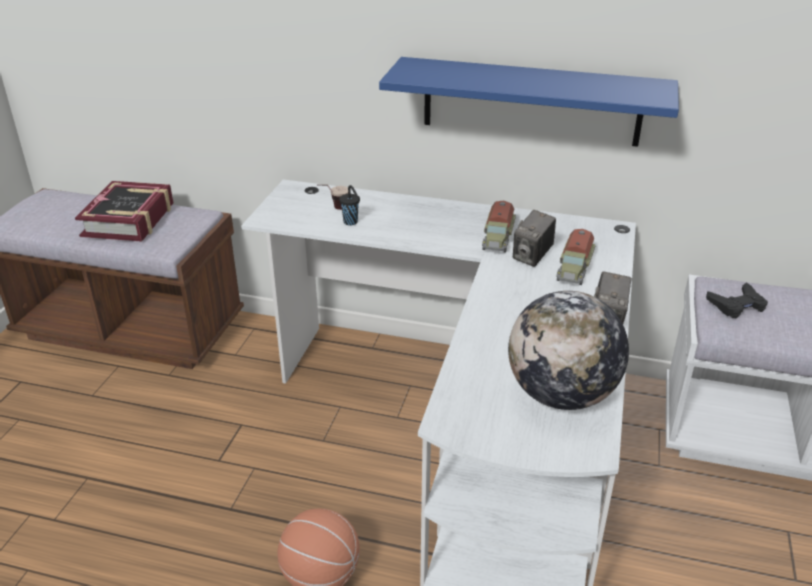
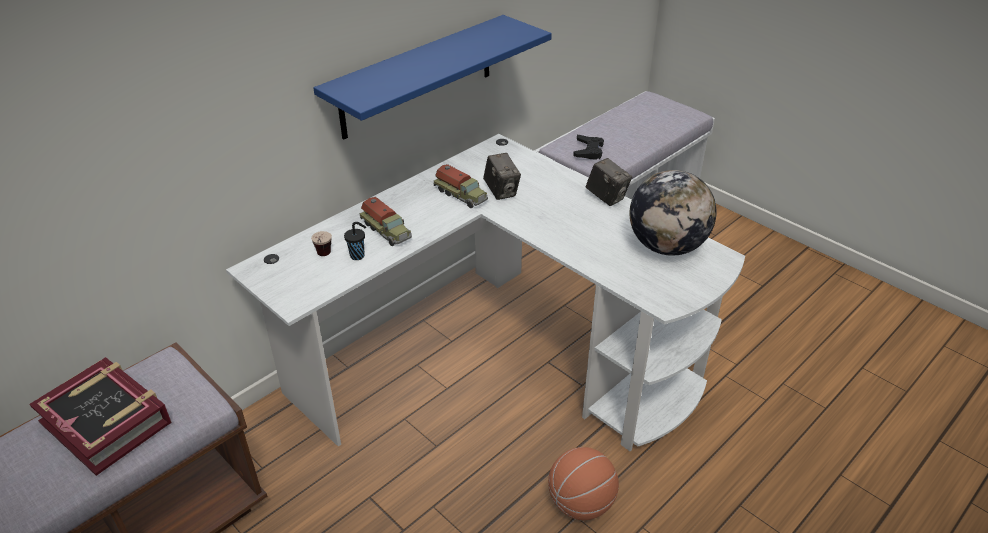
camera: 60 degrees left, 5 degrees up
toy truck [556,229,596,285] -> toy truck moved to [359,197,412,246]

